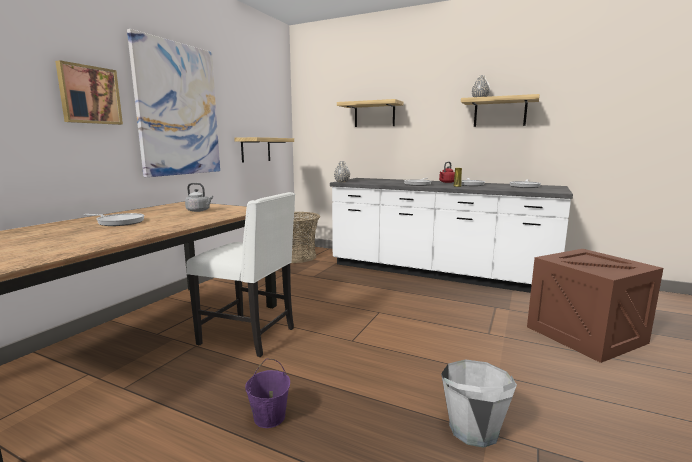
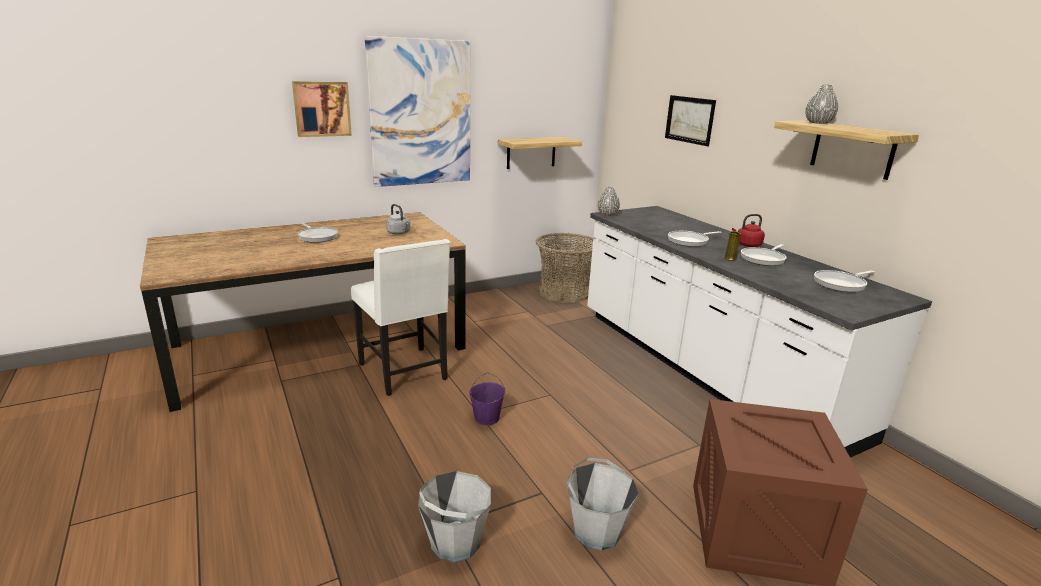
camera: 35 degrees right, 10 degrees up
purple bucket [245,359,290,428] -> purple bucket moved to [469,373,505,425]
shelf [337,99,404,127] -> picture [665,95,716,146]
none -> grey bucket [566,457,639,551]

